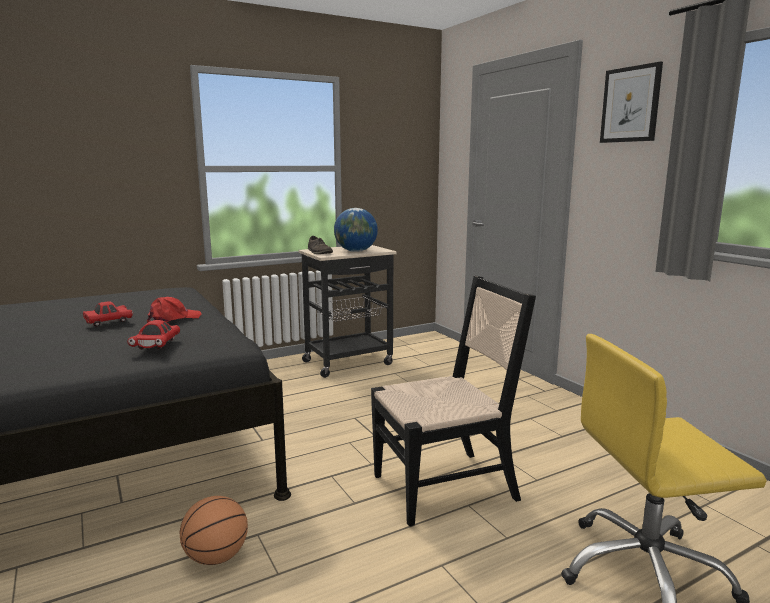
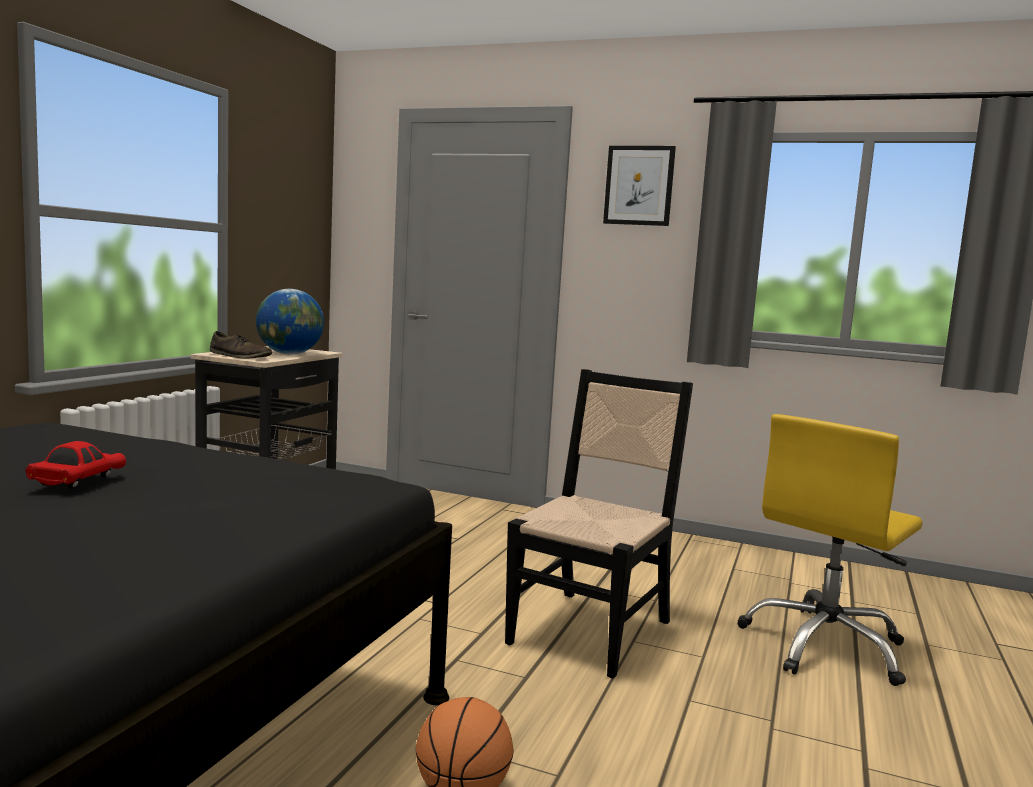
camera: 40 degrees left, 5 degrees down
red toy car [127,320,180,350] -> none
red cap [147,297,202,323] -> none

